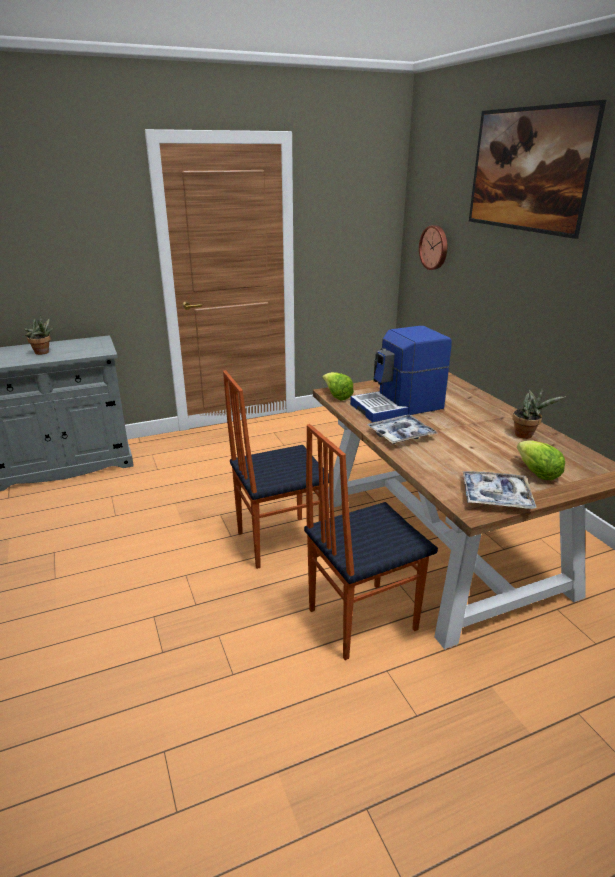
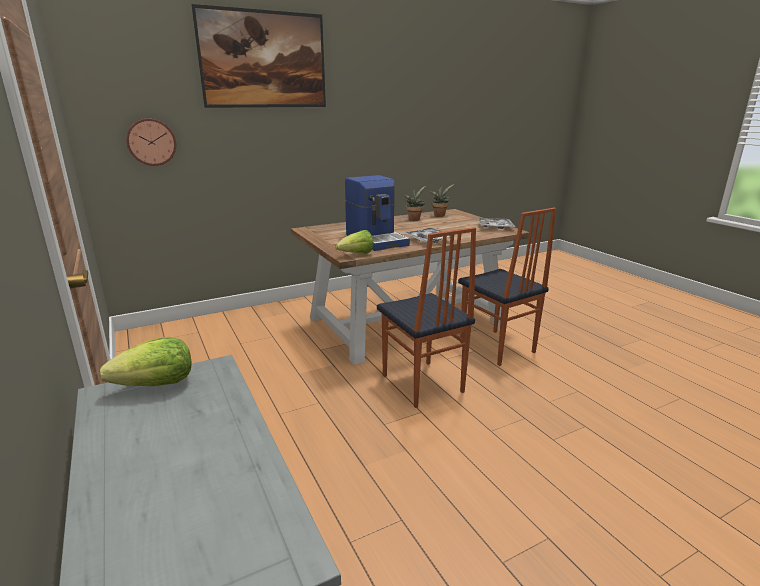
camera: 95 degrees left, 5 degrees down
potted plant [24,315,53,355] -> potted plant moved to [429,184,454,217]
lettuce [517,440,565,480] -> lettuce moved to [100,337,192,386]

